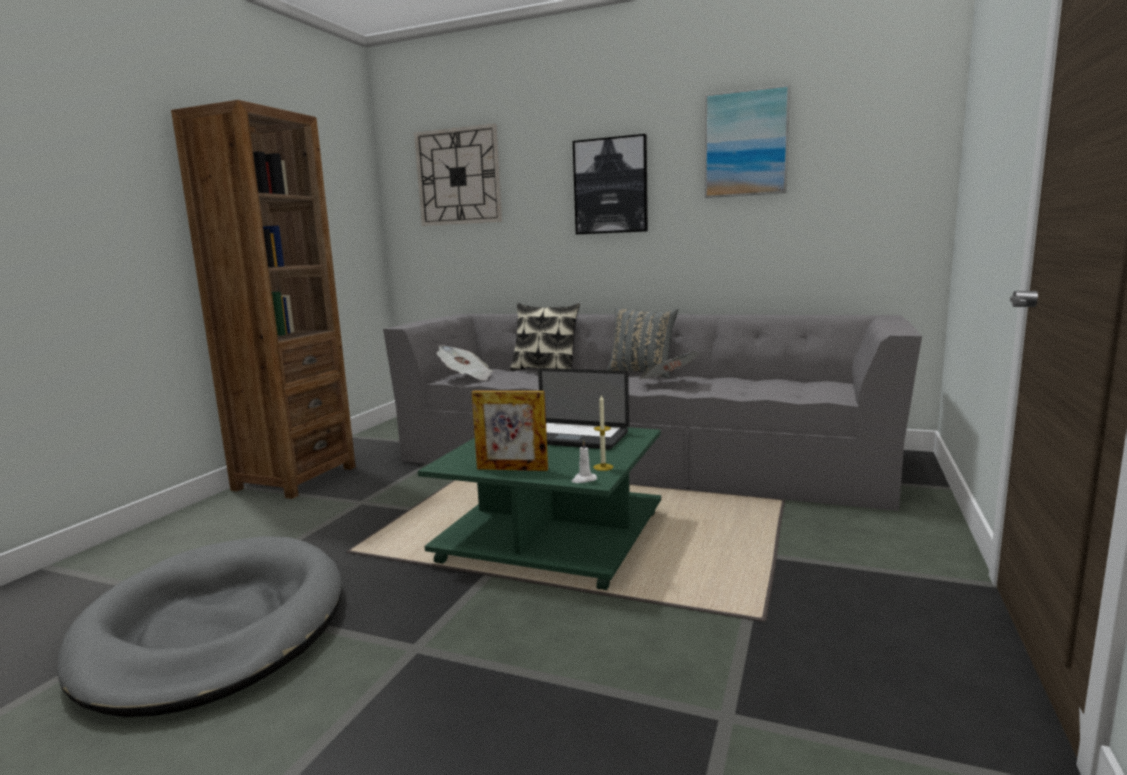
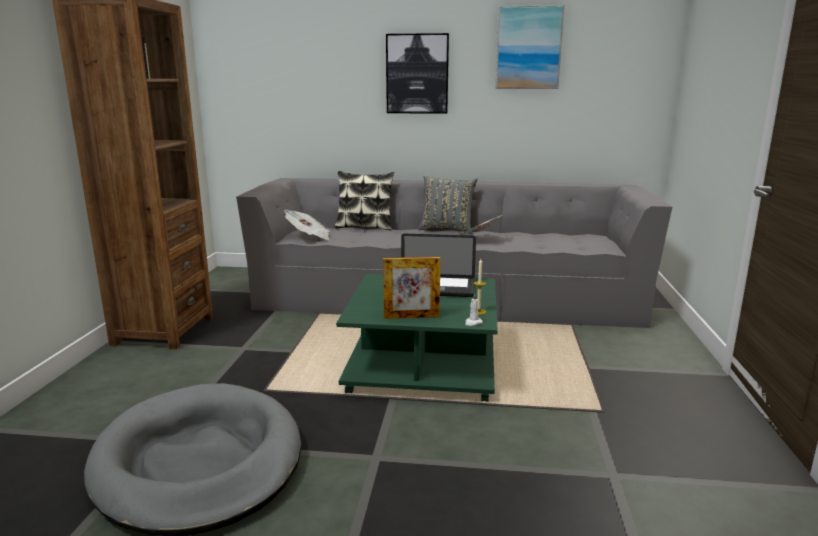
camera: 15 degrees left, 5 degrees up
wall clock [414,124,502,226] -> none

